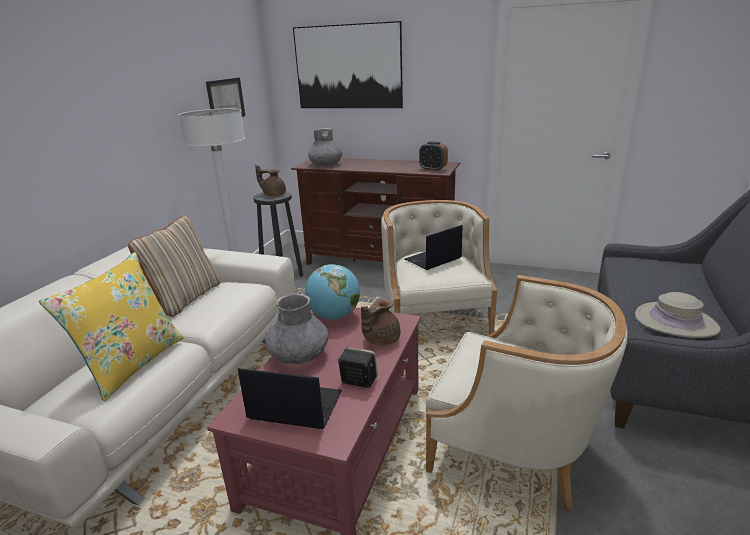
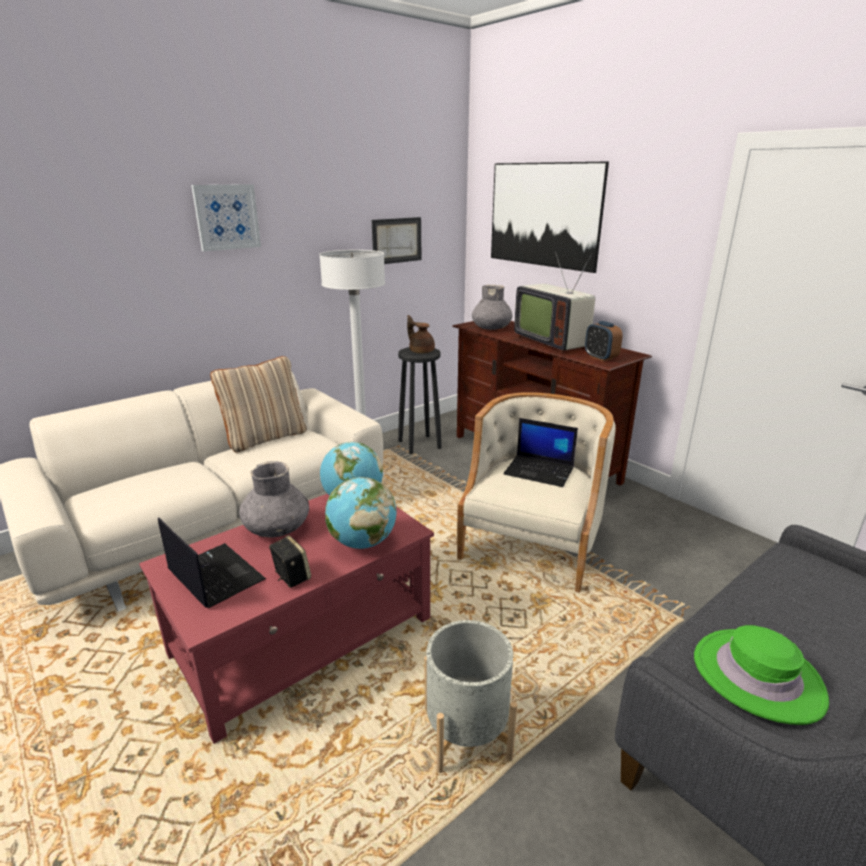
camera: 30 degrees right, 0 degrees up
yellow pillow [39,252,184,402] -> none
brown teapot [361,299,400,346] -> globe [325,477,396,549]
laptop [405,225,462,270] -> laptop turned 150 degrees counterclockwise [503,418,578,487]
beige armchair [426,275,628,512] -> grey planter [424,620,517,773]
beige hat [635,292,721,338] -> green hat [694,625,829,725]
none -> picture [191,184,261,251]
none -> television [514,252,595,354]

